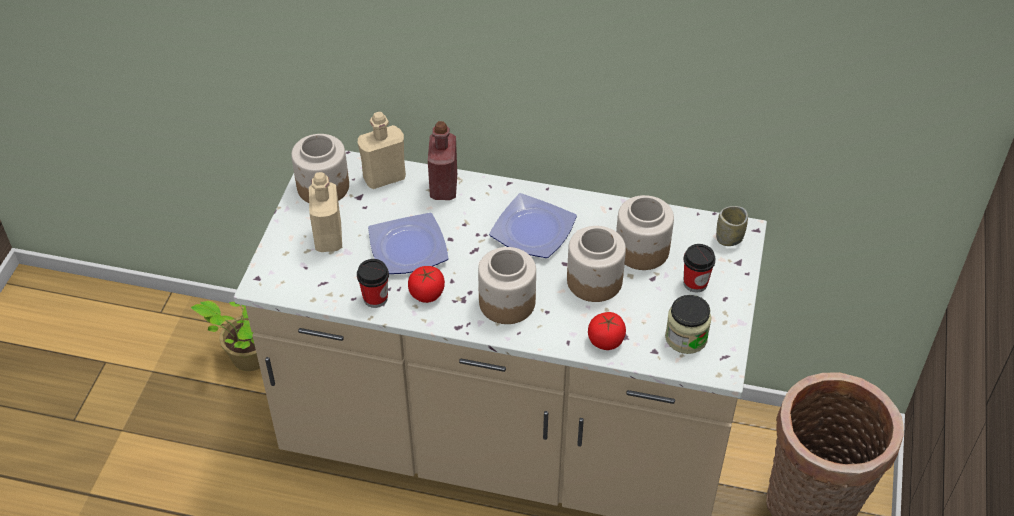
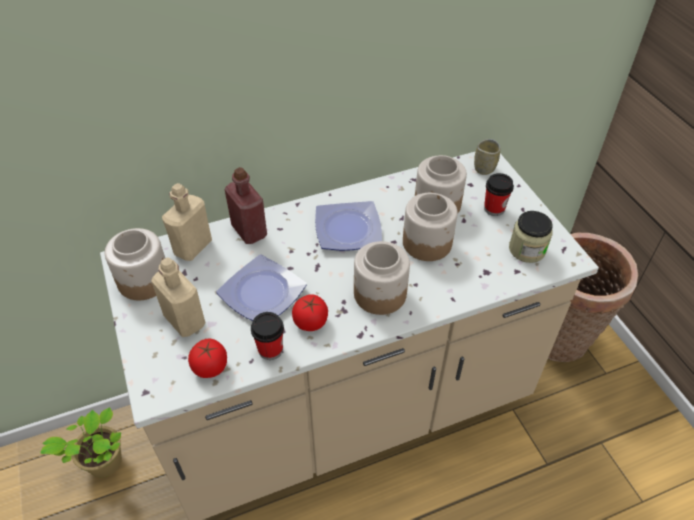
camera: 35 degrees left, 0 degrees up
tomato [588,312,626,350] -> tomato moved to [188,338,227,378]

